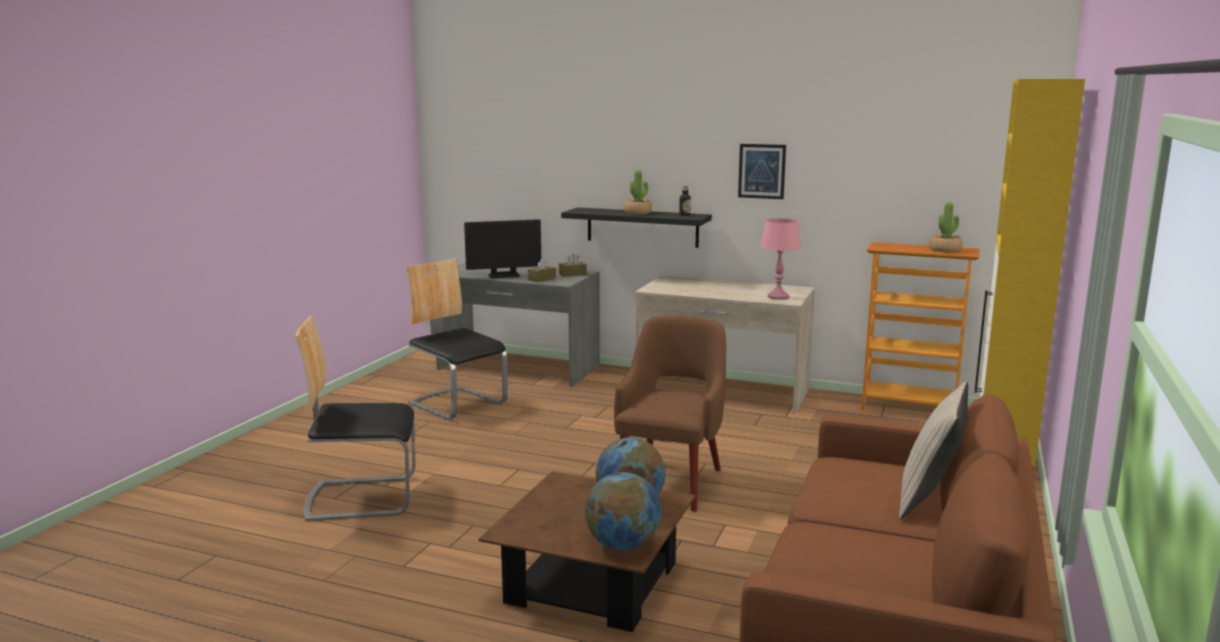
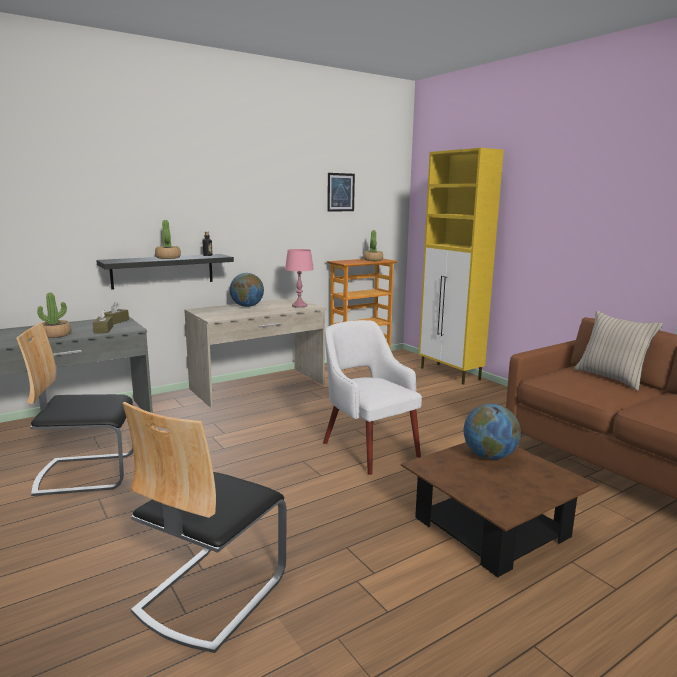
camera: 55 degrees left, 0 degrees up
monitor [464,219,541,278] -> potted plant [37,293,71,338]
globe [585,472,661,551] -> globe moved to [230,273,264,307]
brown armchair [614,316,726,512] -> white armchair [323,320,422,475]
picture [738,144,786,199] -> picture moved to [327,173,355,211]

